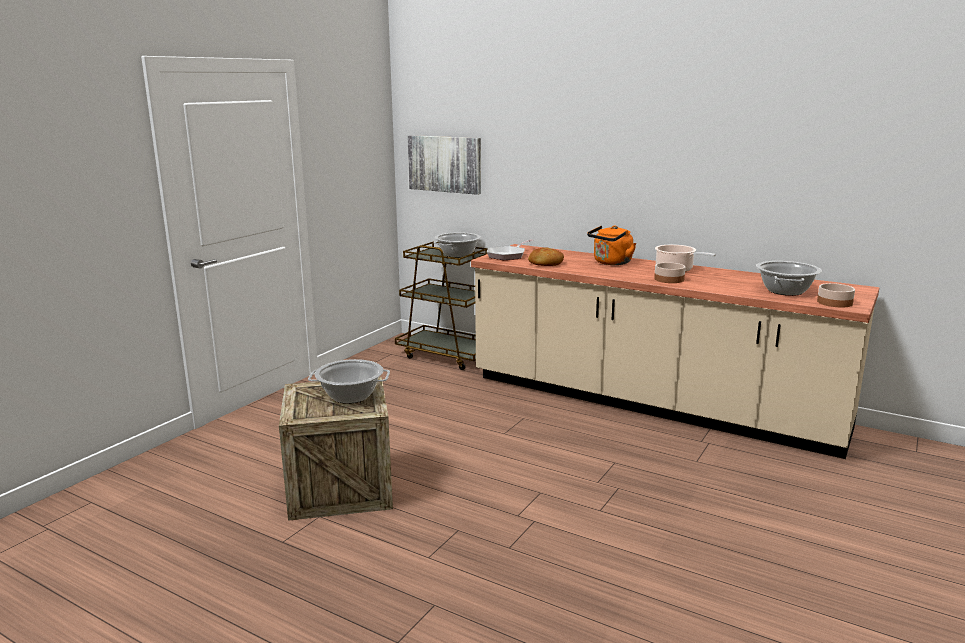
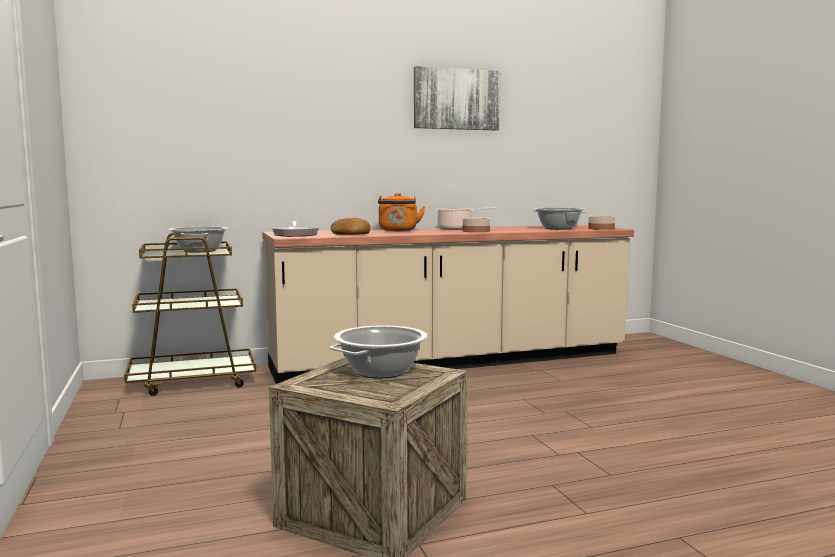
camera: 50 degrees left, 10 degrees down
picture [408,135,481,195] -> picture moved to [414,66,500,131]

